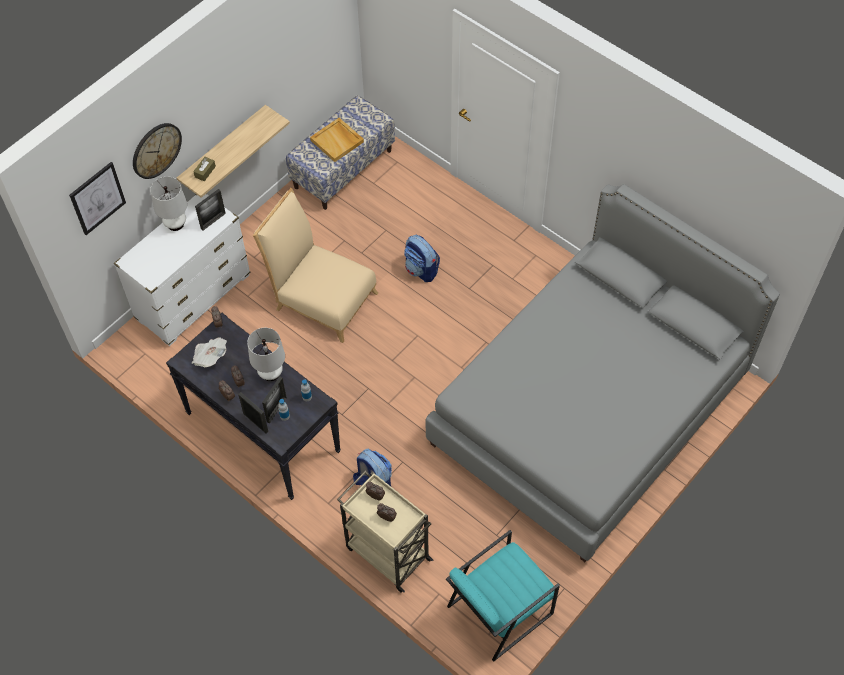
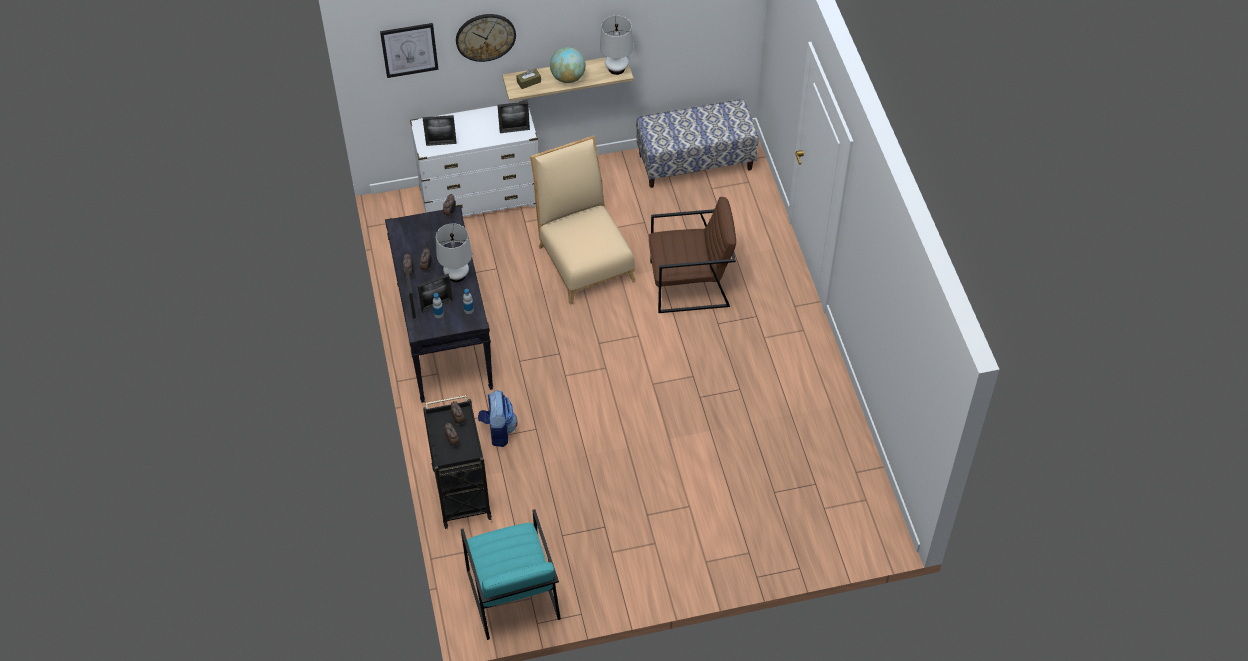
camera: 35 degrees right, 5 degrees down
white table lamp [150,177,187,231] -> white table lamp moved to [600,16,633,75]
newspaper [191,337,227,367] -> none
beige tray [310,118,364,162] -> none
beige cart [337,471,433,593] -> black cart [423,395,492,529]
backpack [404,235,440,282] -> brown armchair [649,197,736,313]
grey bed [425,184,780,562] -> none
turquoise armchair [446,530,560,662] -> turquoise armchair turned 105 degrees counterclockwise [461,509,561,640]
none -> picture frame [423,115,457,146]
none -> globe [550,47,586,83]

